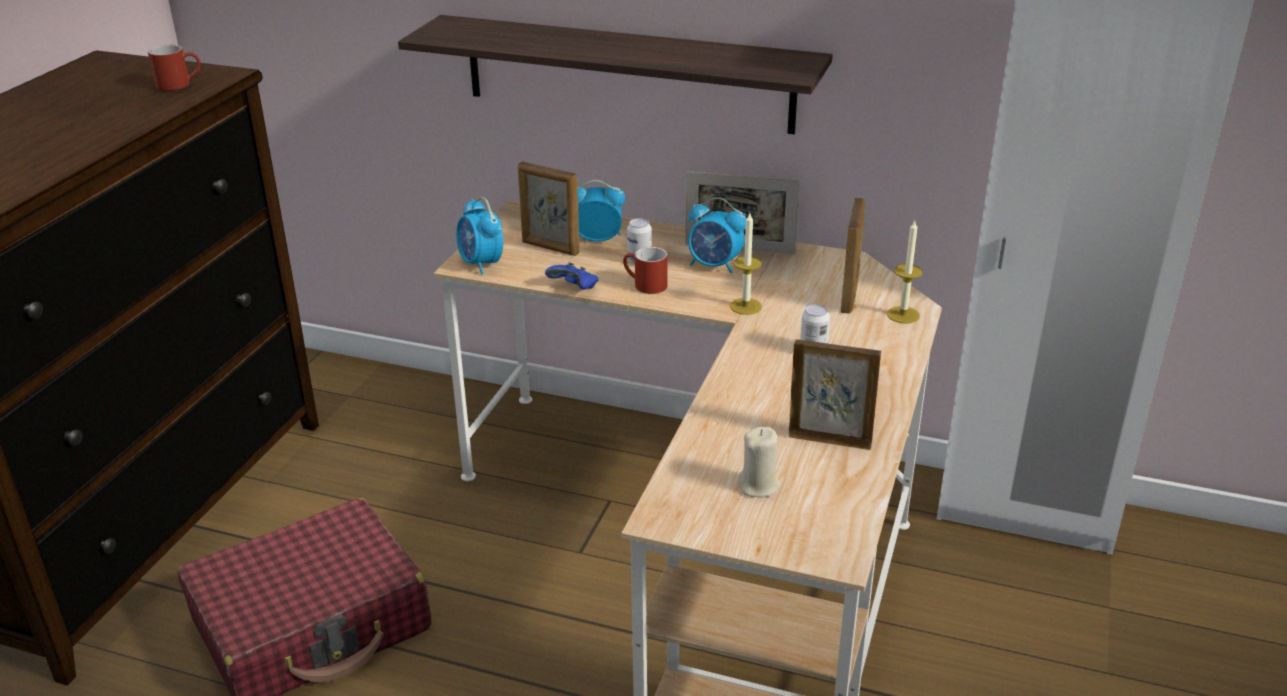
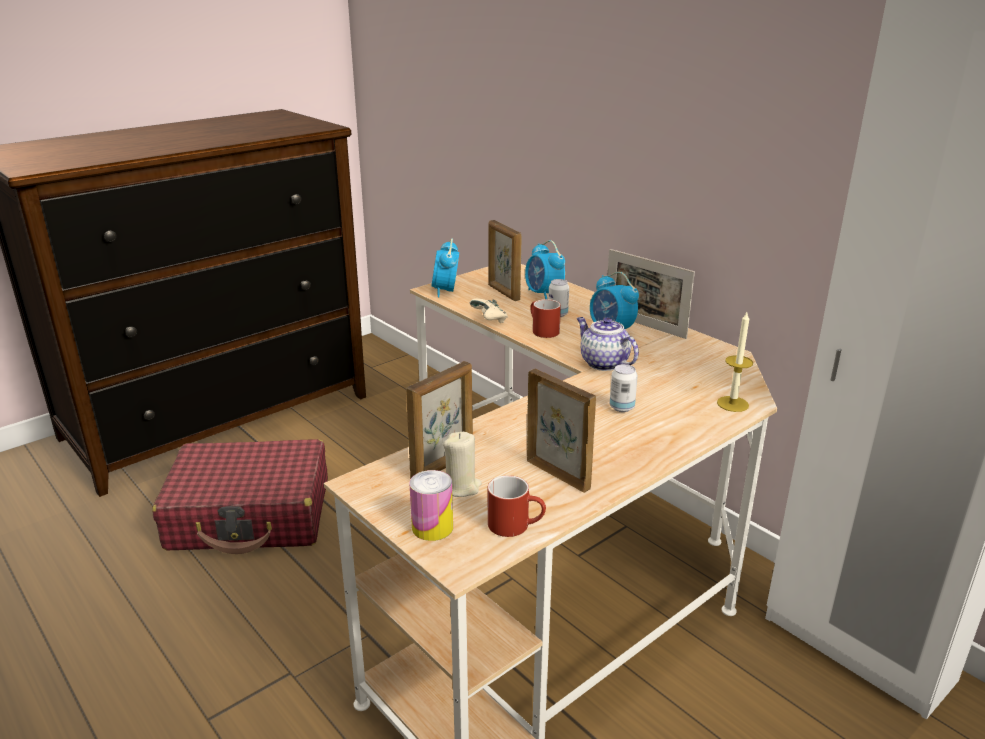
camera: 30 degrees right, 5 degrees down
red mug [148,45,200,91] -> red mug moved to [488,475,546,537]
shelf [398,15,832,134] -> none
blue game controller [545,262,599,290] -> beige game controller [470,299,508,323]
alarm clock [577,180,625,242] -> alarm clock turned 150 degrees counterclockwise [525,240,565,299]
candle [730,213,762,315] -> teapot [577,317,639,371]
picture frame [840,198,865,314] -> picture frame moved to [406,361,473,479]
none -> can [410,470,453,541]

